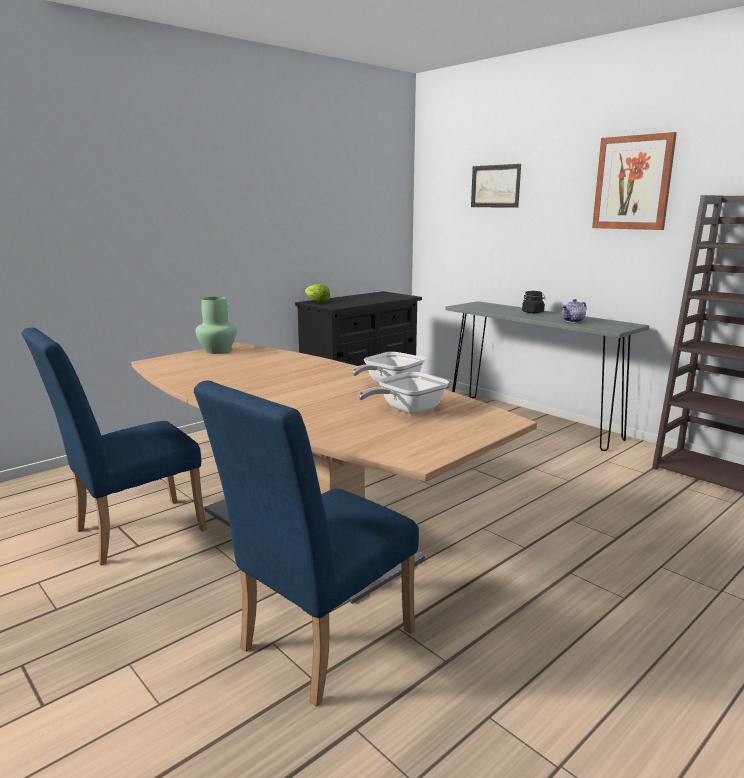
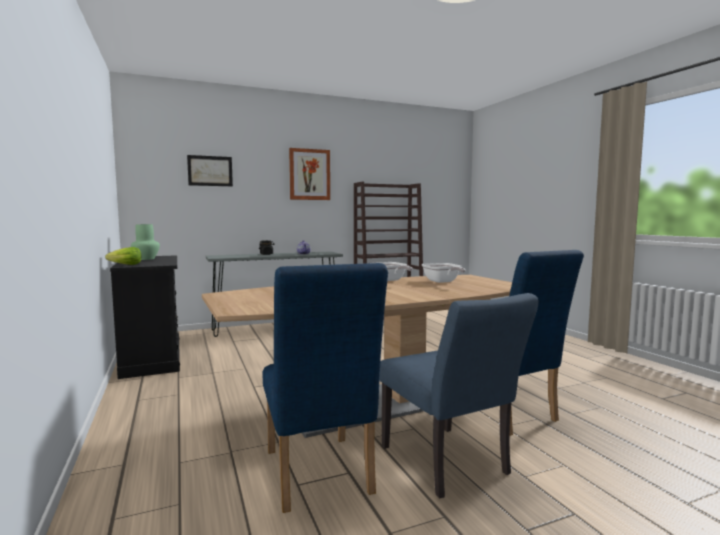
camera: 70 degrees left, 10 degrees down
green vase [196,297,237,354] -> green vase moved to [131,224,160,260]
none -> blue chair [379,293,539,498]

